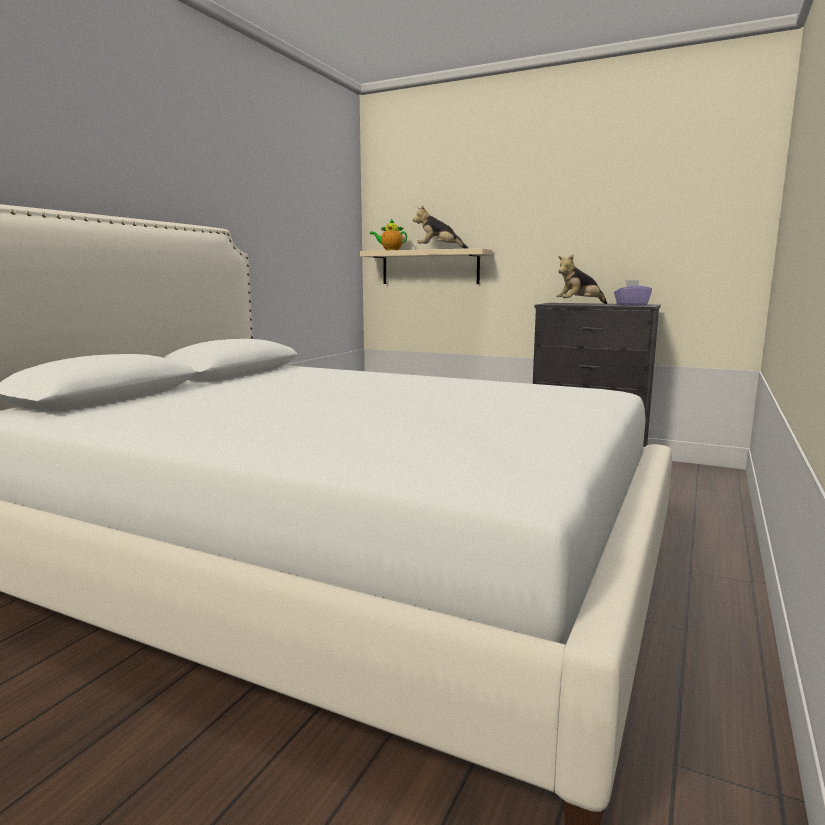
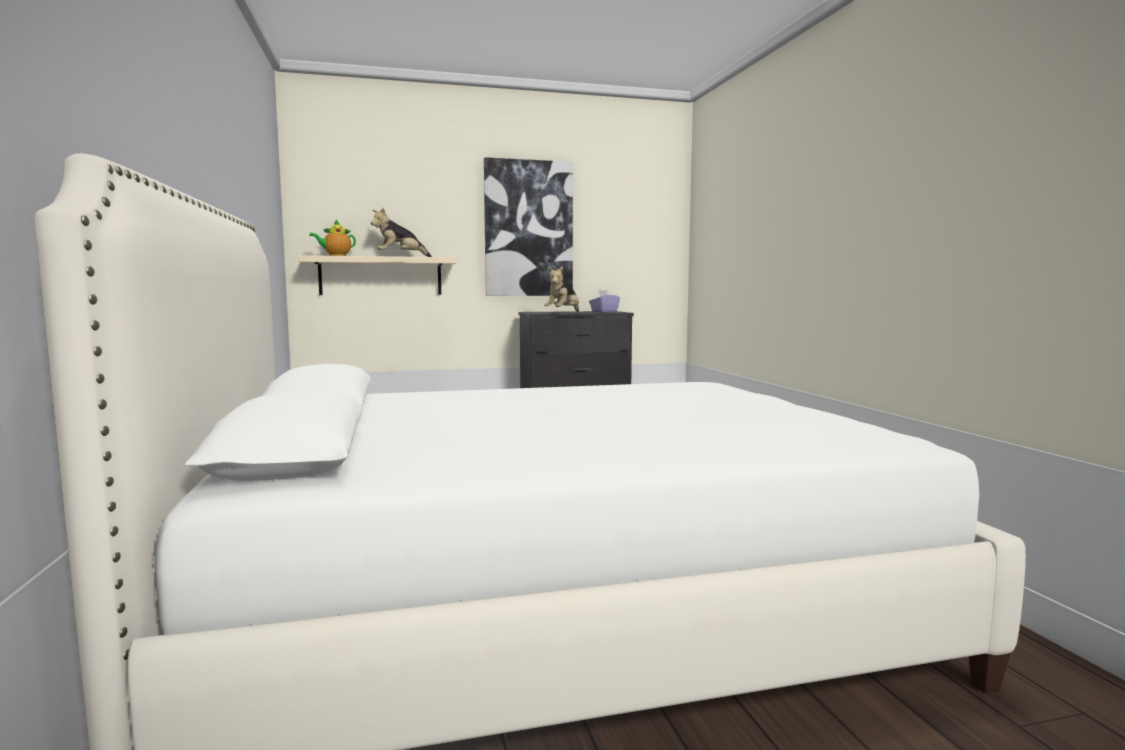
camera: 40 degrees left, 5 degrees down
none -> picture [484,157,573,296]

